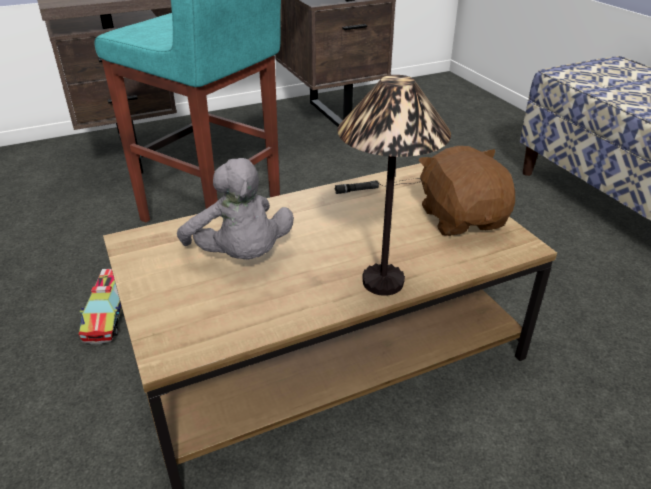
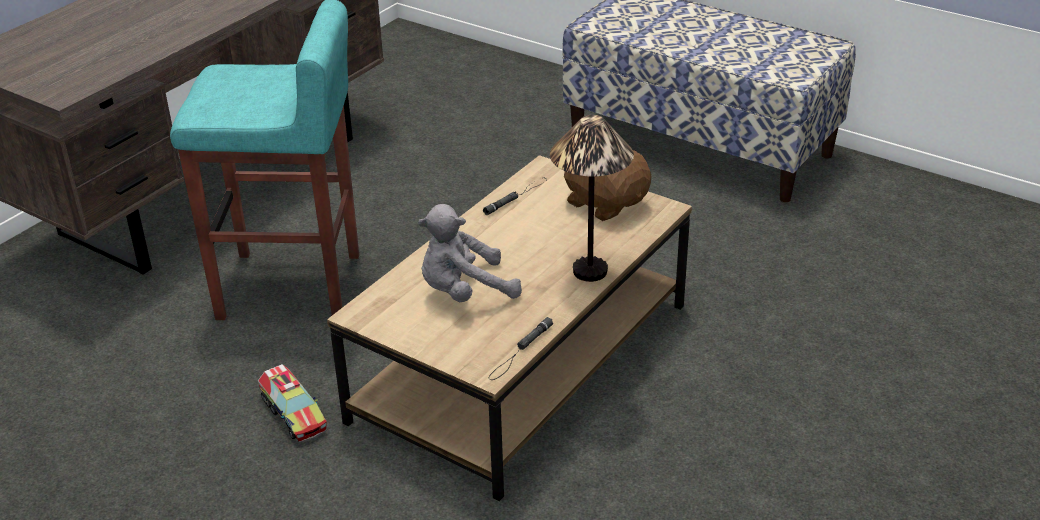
camera: 30 degrees left, 0 degrees up
grey plush toy [177,158,294,259] -> grey plush toy turned 135 degrees clockwise [418,204,522,302]
none -> black flashlight [489,317,553,380]

